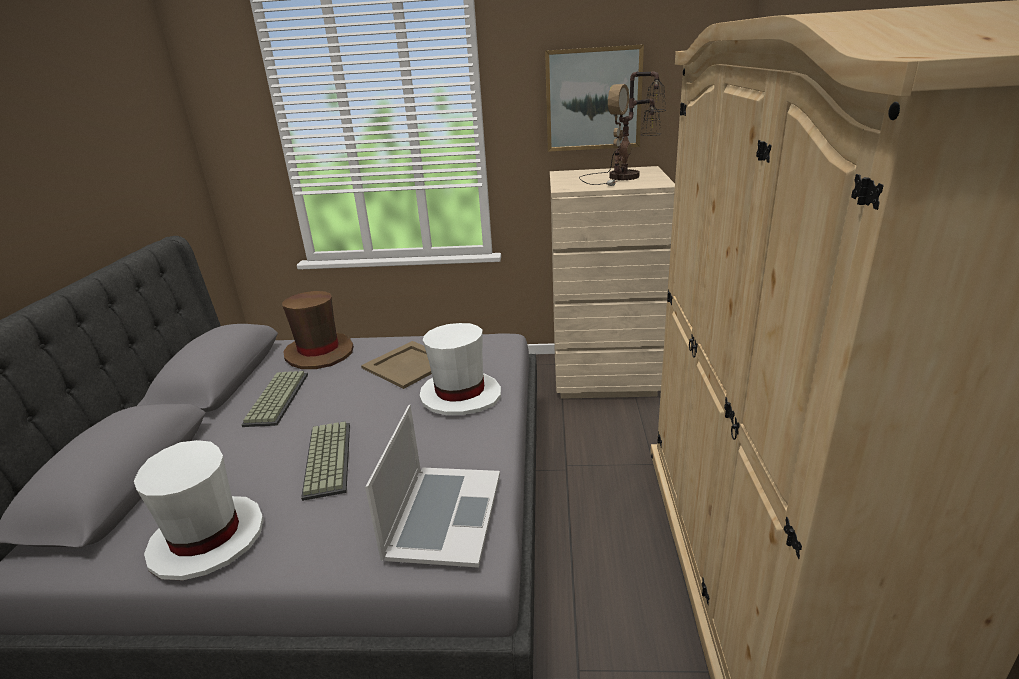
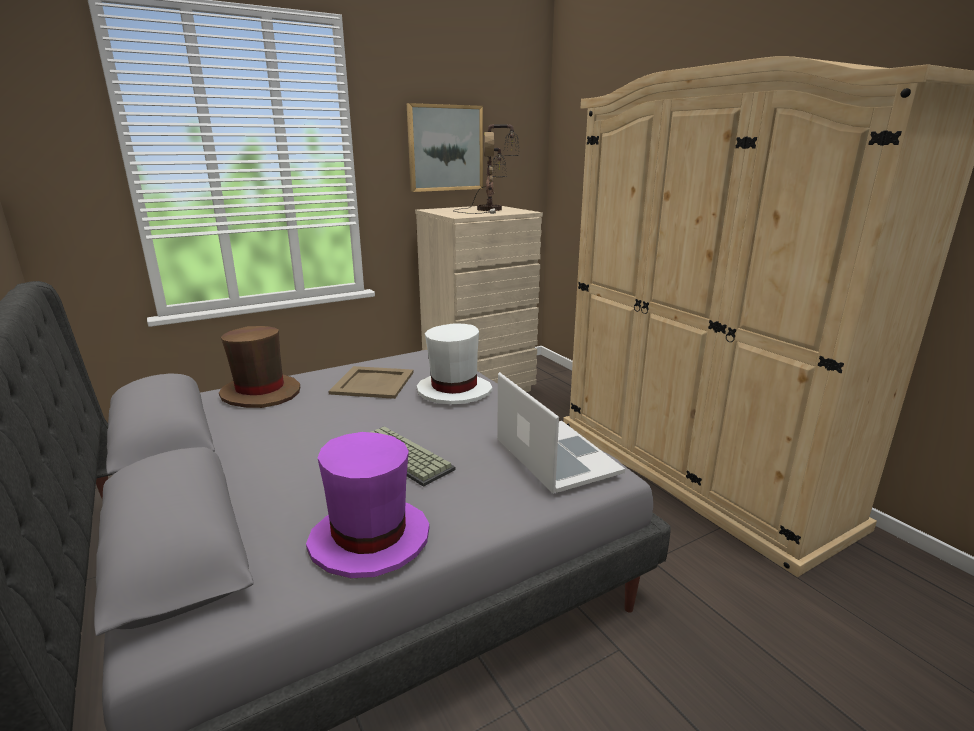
camera: 35 degrees left, 5 degrees down
white hat [134,440,264,580] -> purple hat [306,432,429,578]
keyboard [242,371,308,427] -> none

